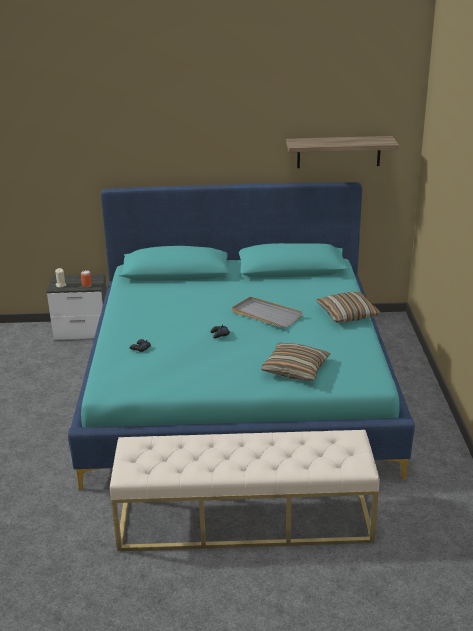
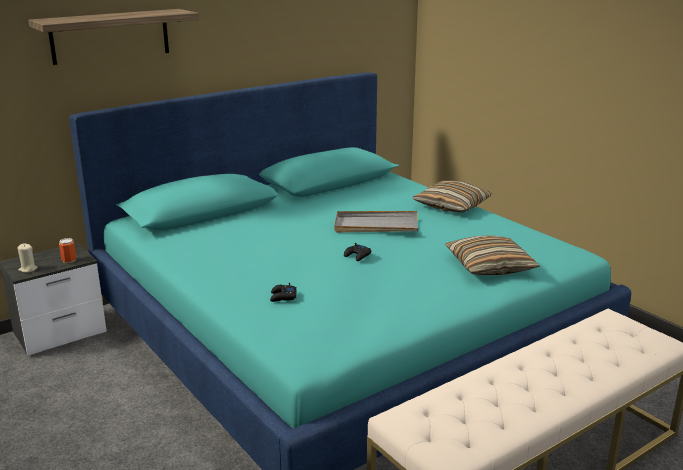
camera: 35 degrees left, 5 degrees down
shelf [286,136,399,168] -> shelf moved to [28,9,199,65]

